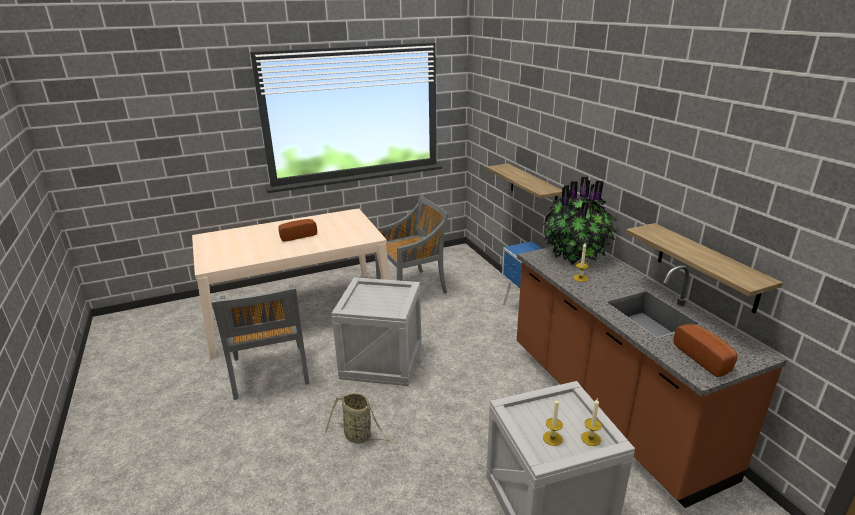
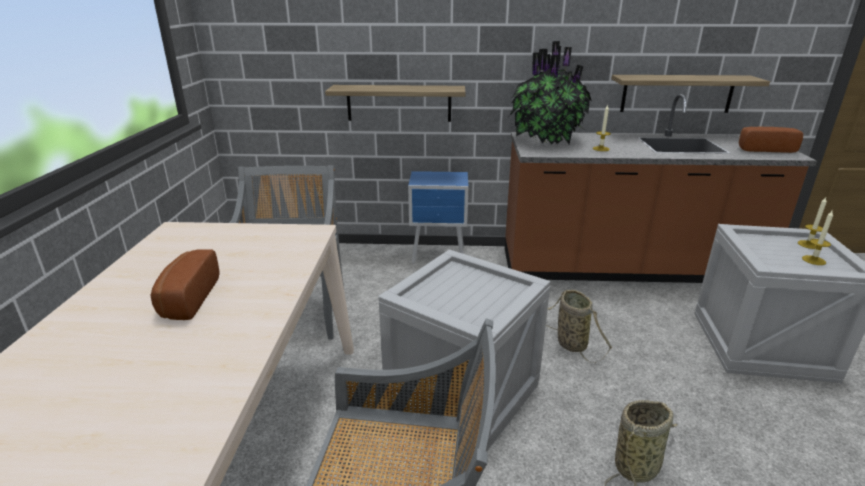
camera: 65 degrees left, 0 degrees up
none -> basket [546,290,612,363]

